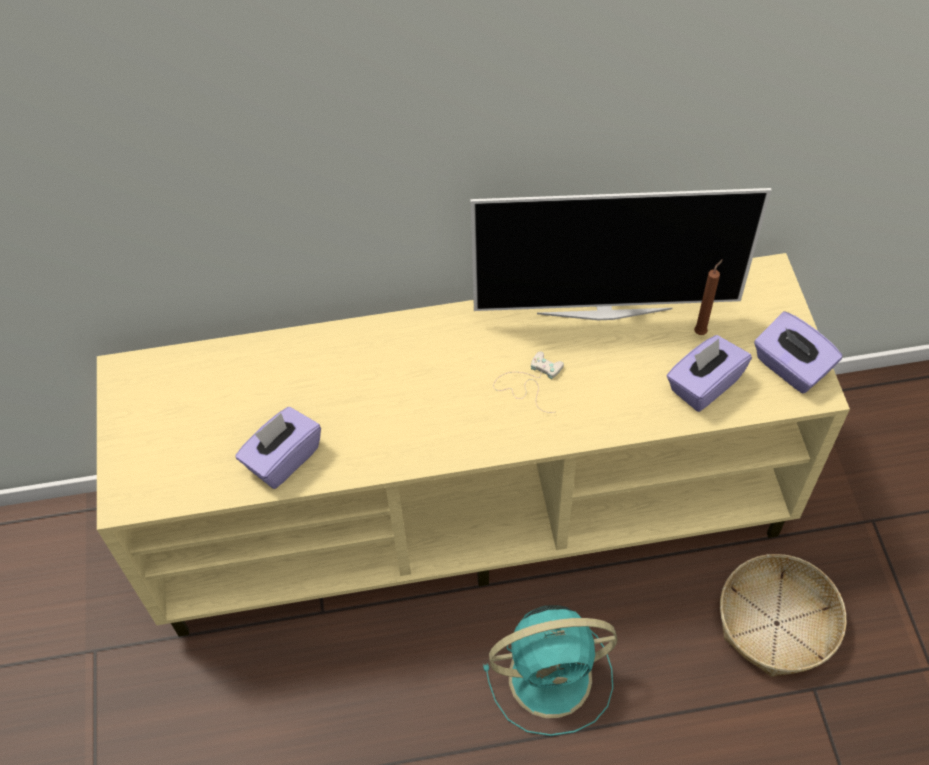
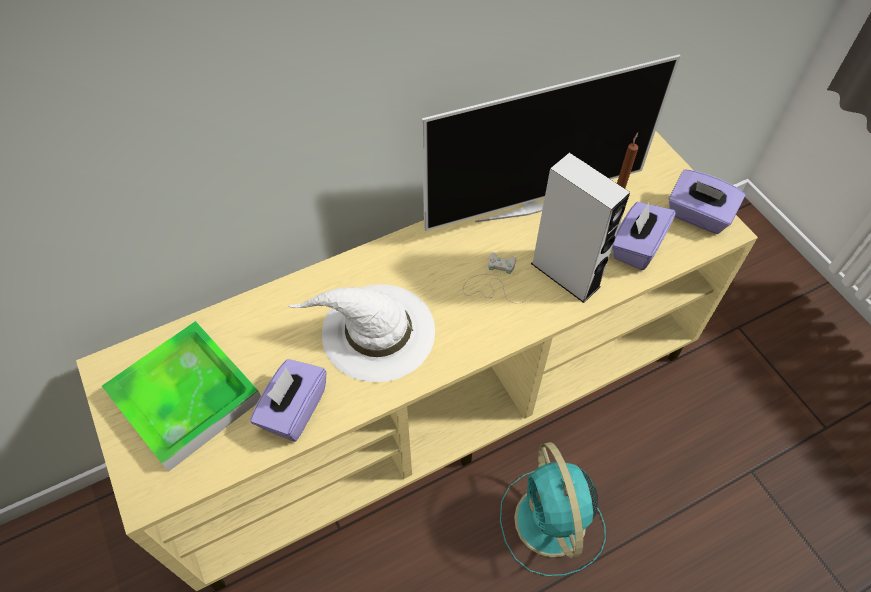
camera: 20 degrees left, 0 degrees up
turquoise fan [483,605,618,736] -> turquoise fan turned 105 degrees clockwise [500,442,606,576]
basket [720,554,847,677] -> none
none -> tray [102,321,261,471]
none -> white hat [286,284,435,382]
none -> grey speaker [531,153,630,303]

